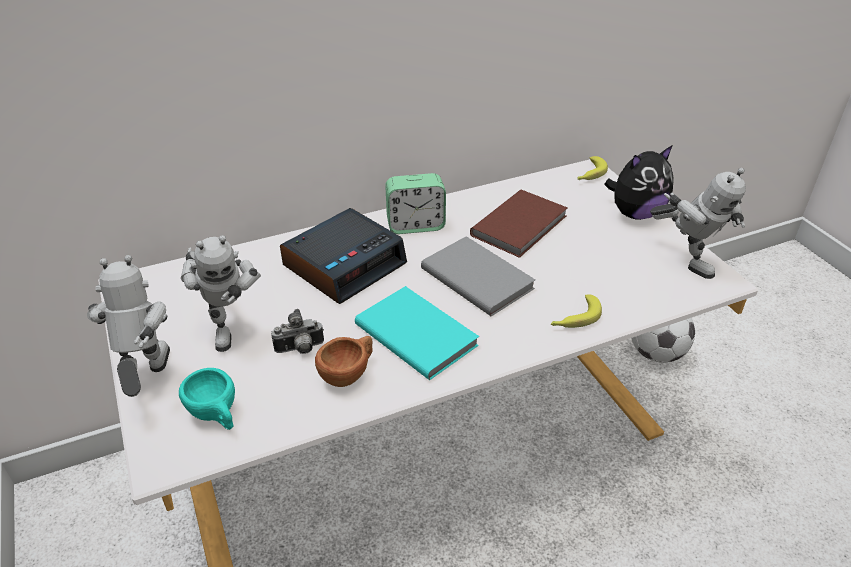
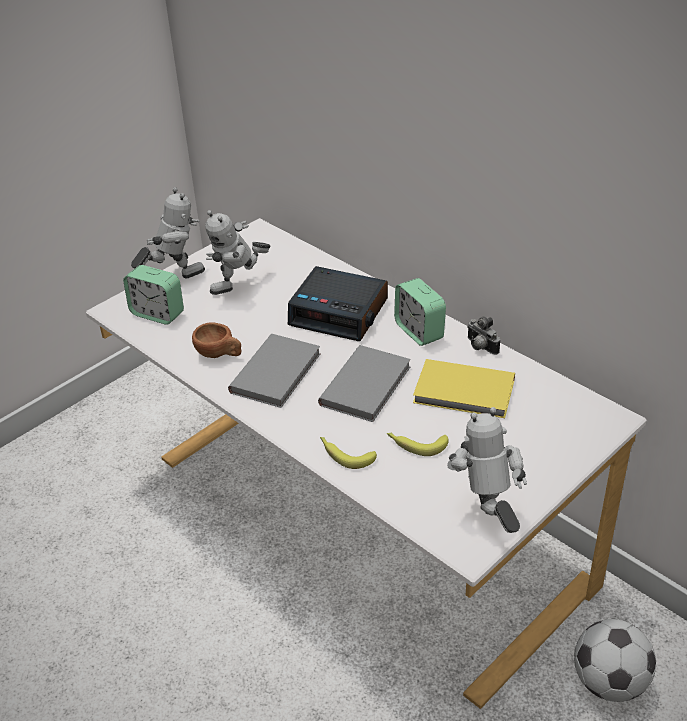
camera: 70 degrees right, 0 degrees up
turquoise cup [179,368,235,430] -> alarm clock [123,265,184,325]
camera [271,309,324,354] -> camera moved to [467,316,500,355]
turquoise book [355,286,479,380] -> grey book [228,334,320,408]
brown book [470,189,568,258] -> yellow book [413,359,515,418]
banana [577,156,608,180] -> banana moved to [387,433,449,456]
plush toy [604,145,673,220] -> none
toy robot [650,168,746,279] -> toy robot turned 135 degrees clockwise [447,407,527,533]

